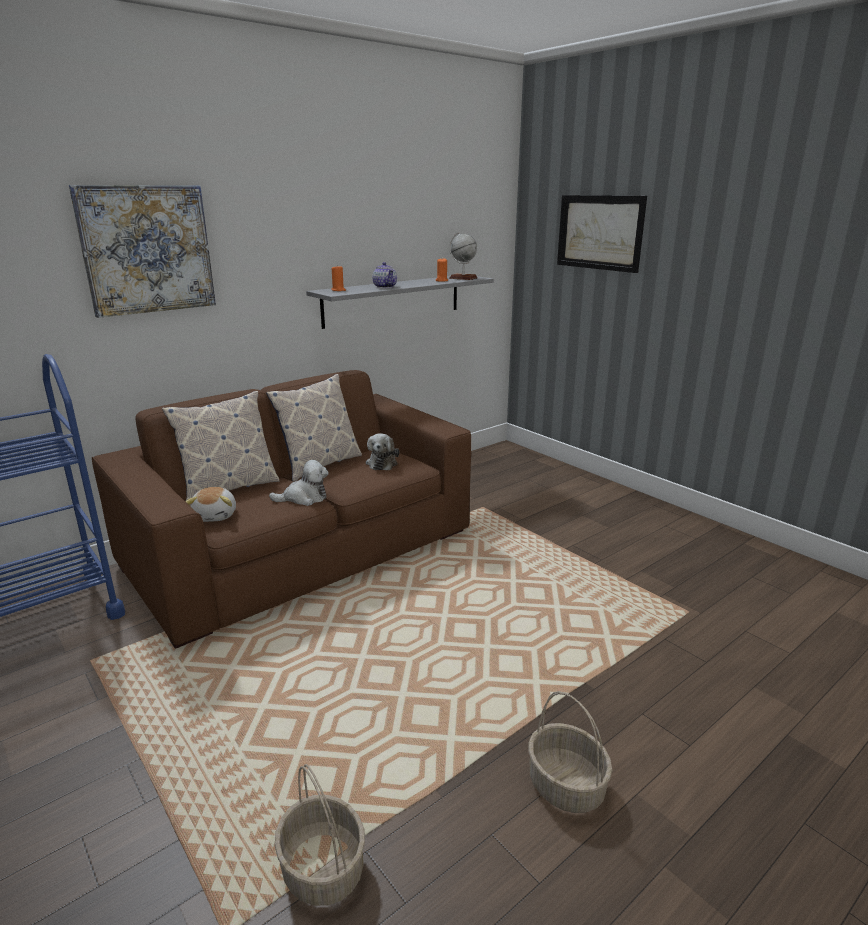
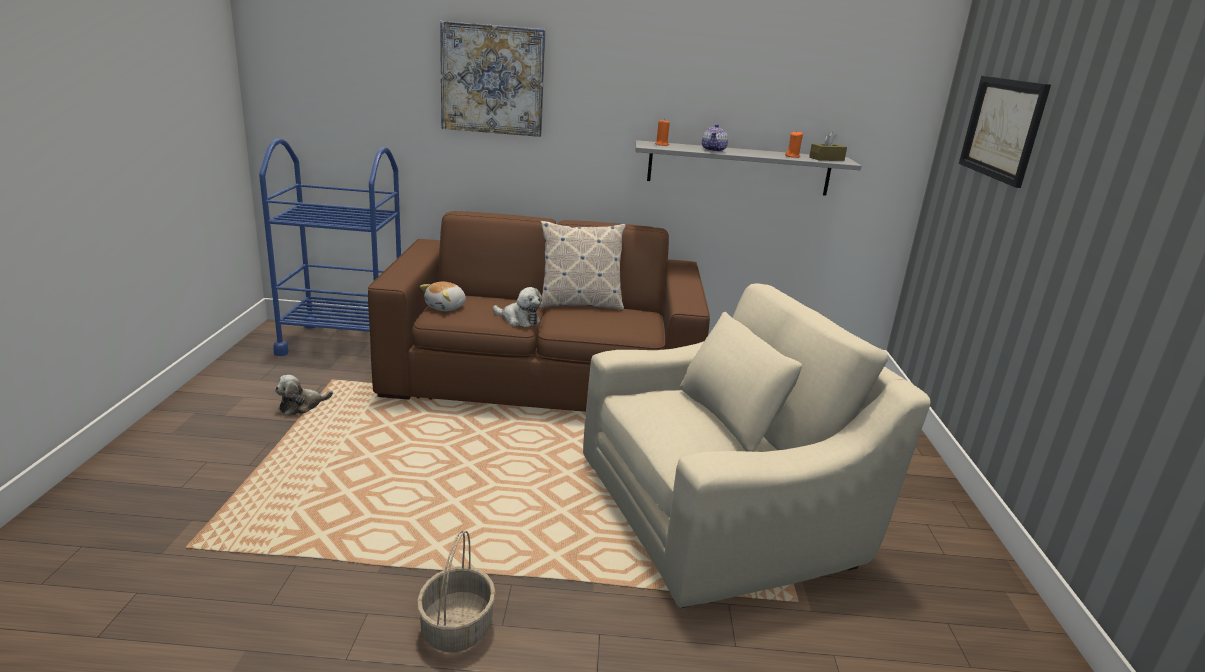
camera: 40 degrees right, 0 degrees up
pillow [162,391,279,502] -> none
basket [274,764,365,906] -> none
plush toy [366,433,399,470] -> plush toy moved to [275,375,333,416]
globe [449,232,478,280] -> brown tissue box [809,132,847,161]
none -> beige armchair [583,283,930,608]

